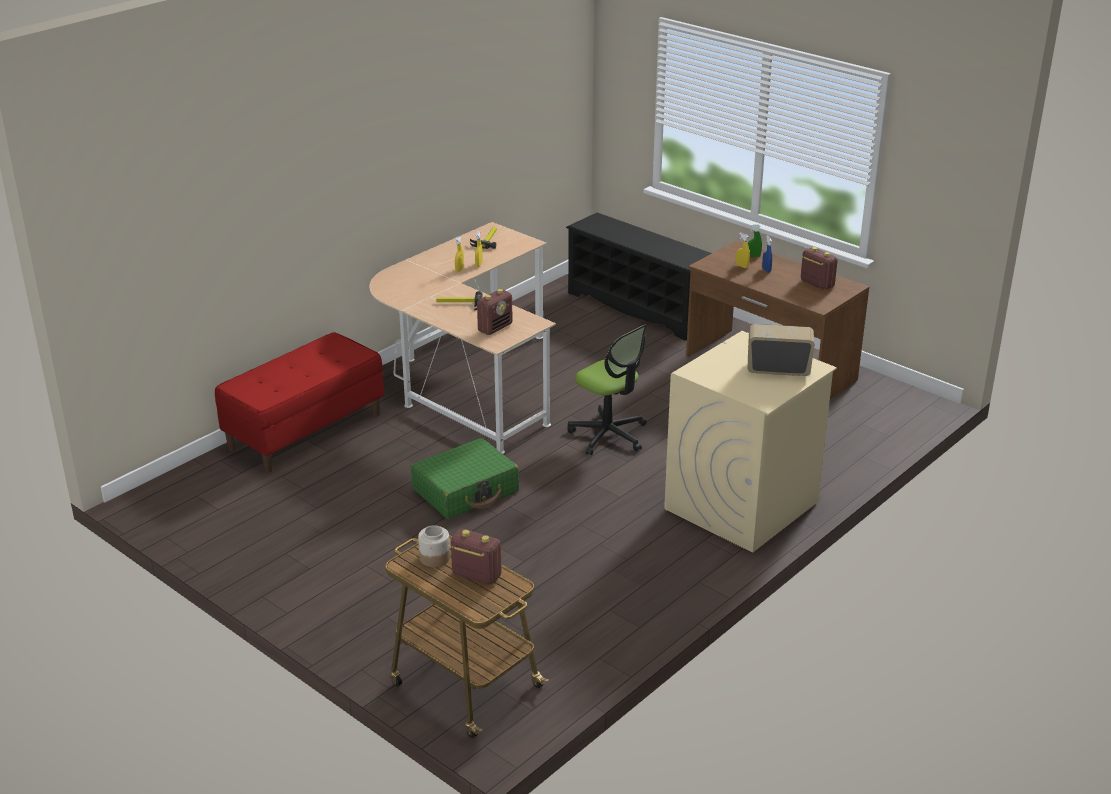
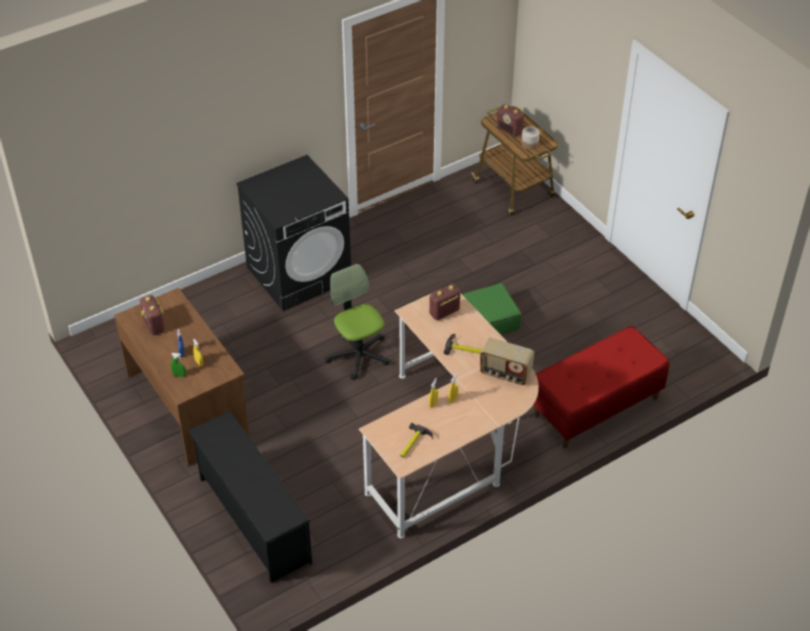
camera: 165 degrees left, 15 degrees up
beige washing machine [664,331,837,553] -> black washing machine [236,155,351,311]
radio [748,324,814,376] -> radio moved to [480,338,534,385]

